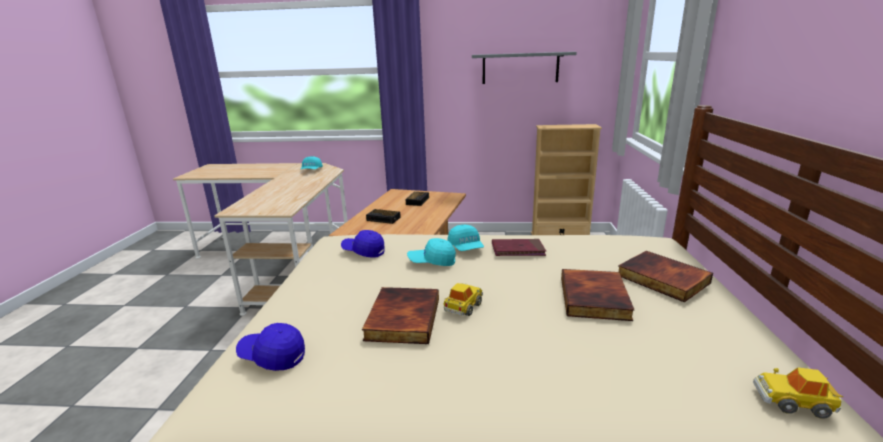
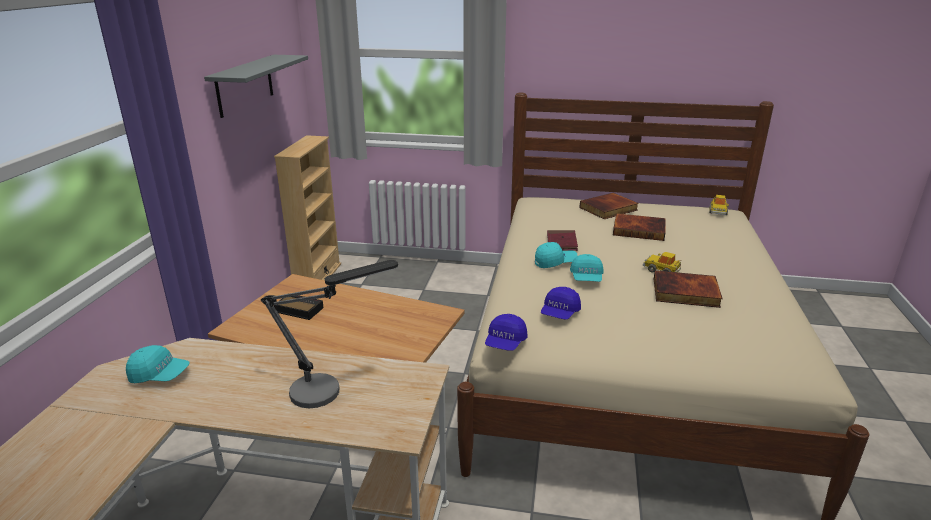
camera: 85 degrees left, 5 degrees up
blue cap [236,323,305,371] -> blue cap moved to [485,314,528,351]
alarm clock [366,209,401,224] -> none
none -> table lamp [261,260,398,408]

